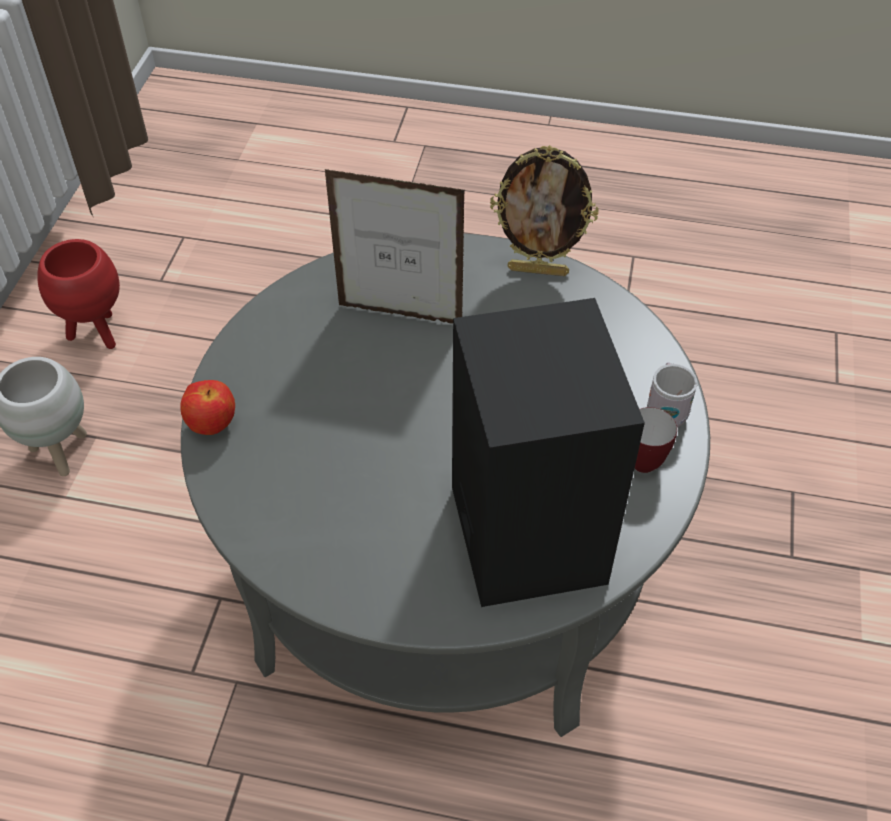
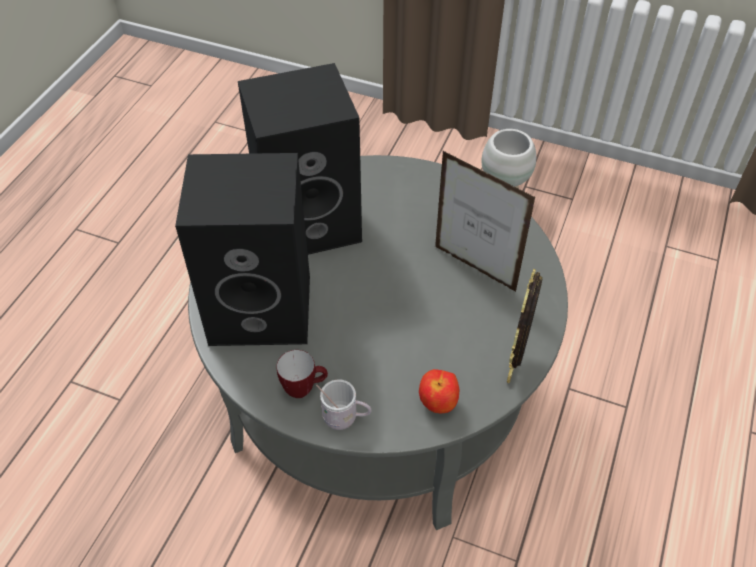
camera: 100 degrees right, 0 degrees up
red planter [37,239,120,349] -> none
apple [180,380,235,435] -> apple moved to [419,369,460,413]
picture frame [325,169,465,324] -> picture frame turned 105 degrees clockwise [435,150,535,292]
none -> black speaker [238,63,362,255]

